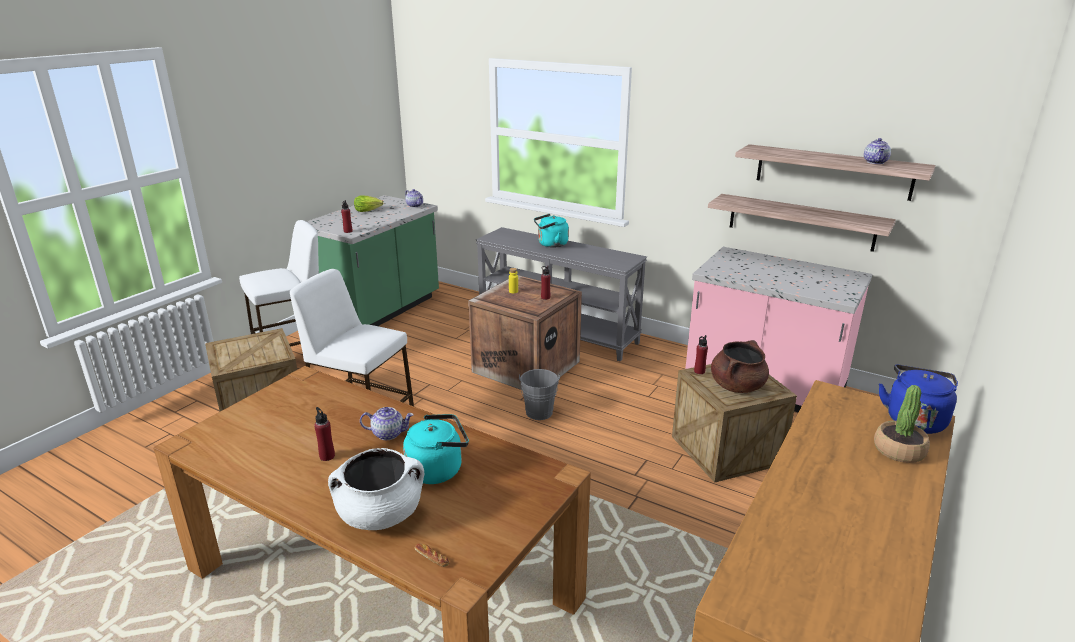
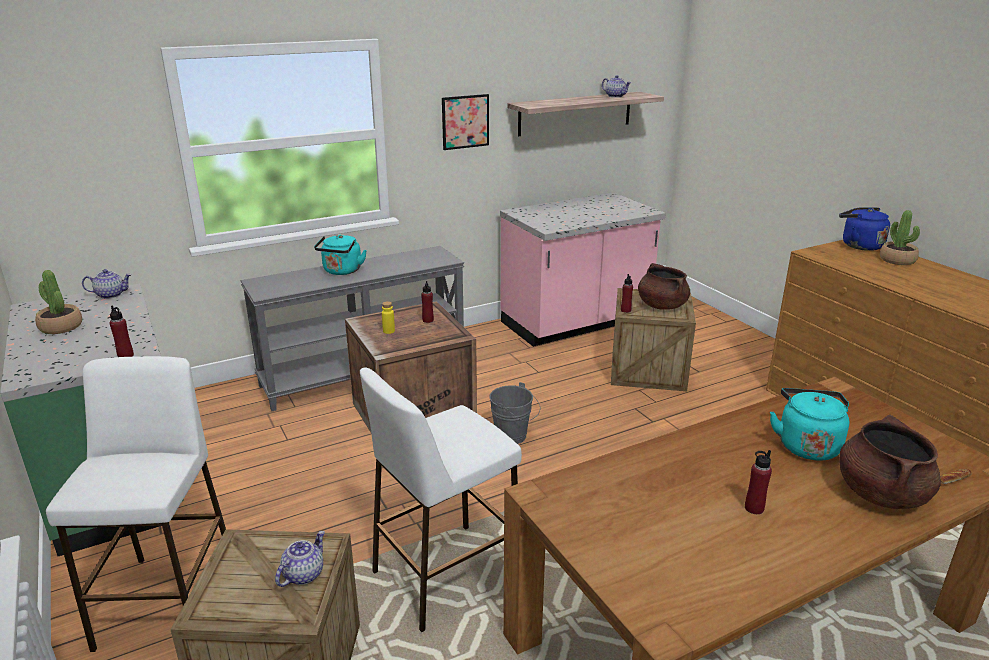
camera: 60 degrees left, 0 degrees up
white cooking pot [328,448,424,530] -> brown cooking pot [839,415,941,509]
lettuce [354,195,383,212] -> potted plant [35,270,82,334]
teapot [360,407,414,440] -> teapot moved to [275,531,325,587]
shelf [708,194,896,252] -> none
none -> picture [442,94,489,150]

